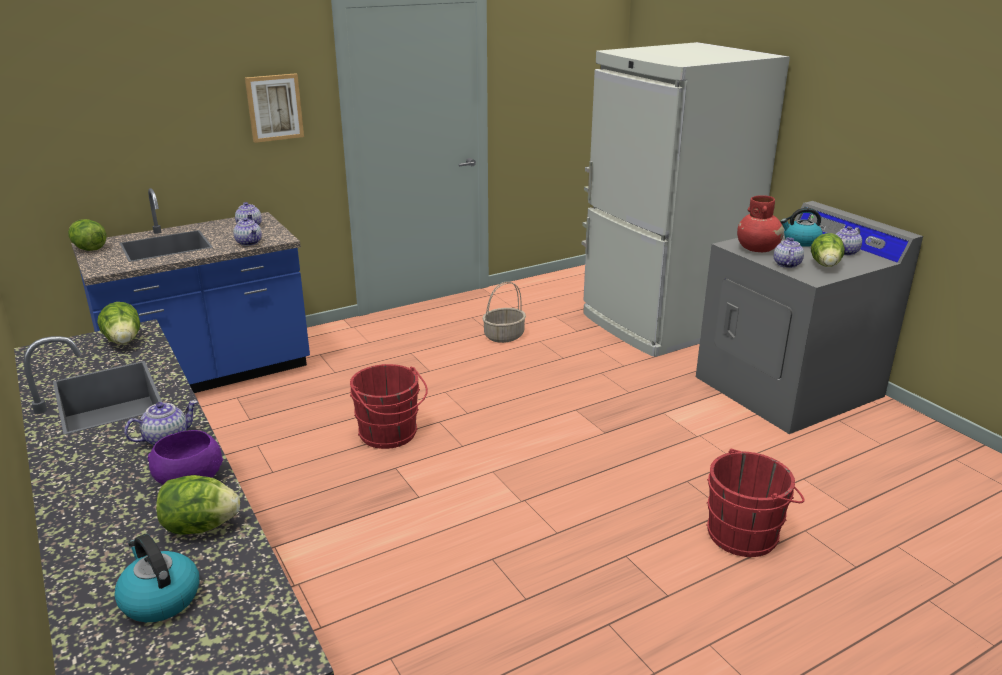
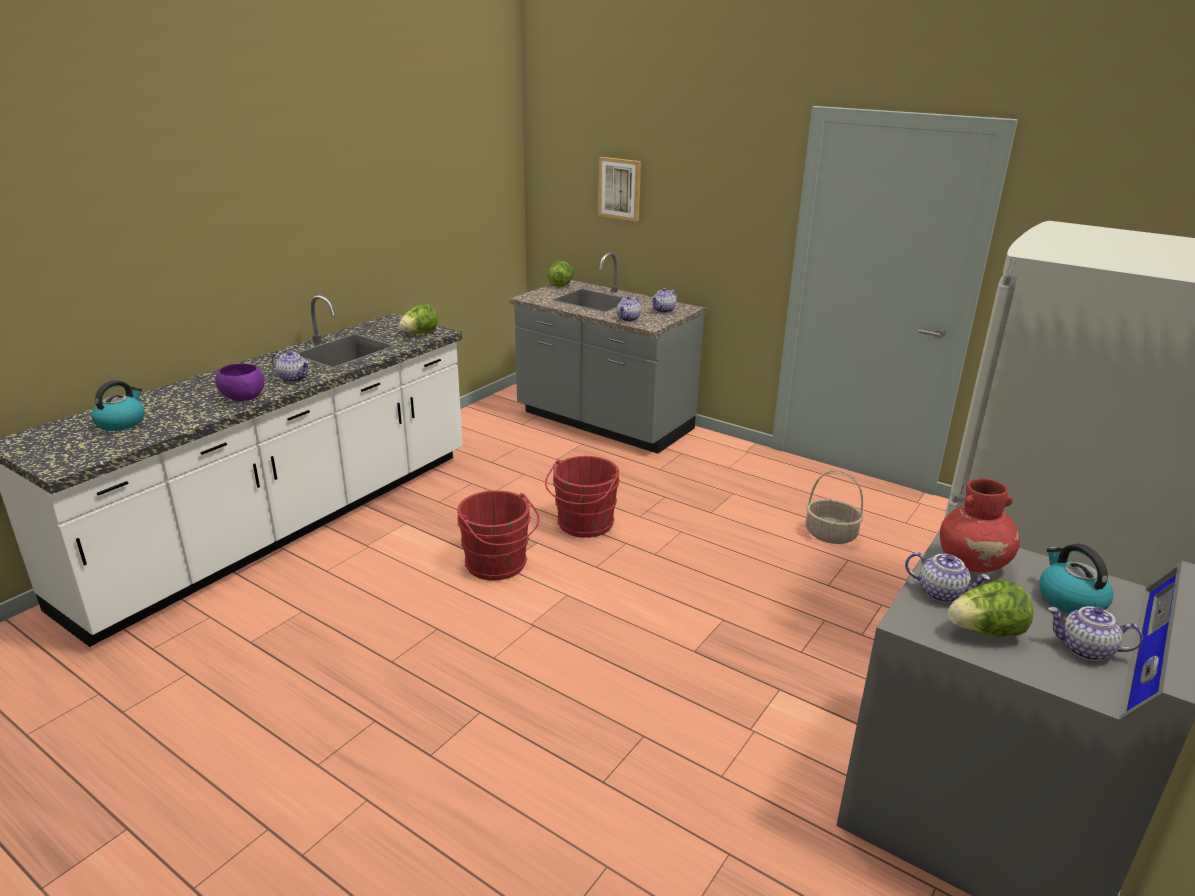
camera: 65 degrees right, 0 degrees up
blue counter [71,188,310,393] -> grey counter [509,252,706,454]
lettuce [156,475,240,535] -> none
picture [245,73,304,143] -> picture moved to [598,157,641,222]
red bucket [706,449,804,557] -> red bucket moved to [457,490,539,581]
teapot [774,238,804,268] -> teapot turned 45 degrees clockwise [905,552,990,603]

